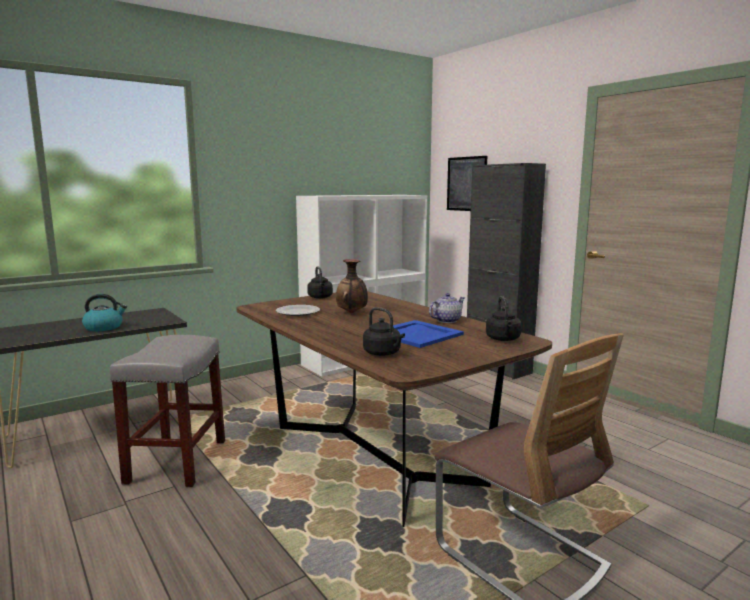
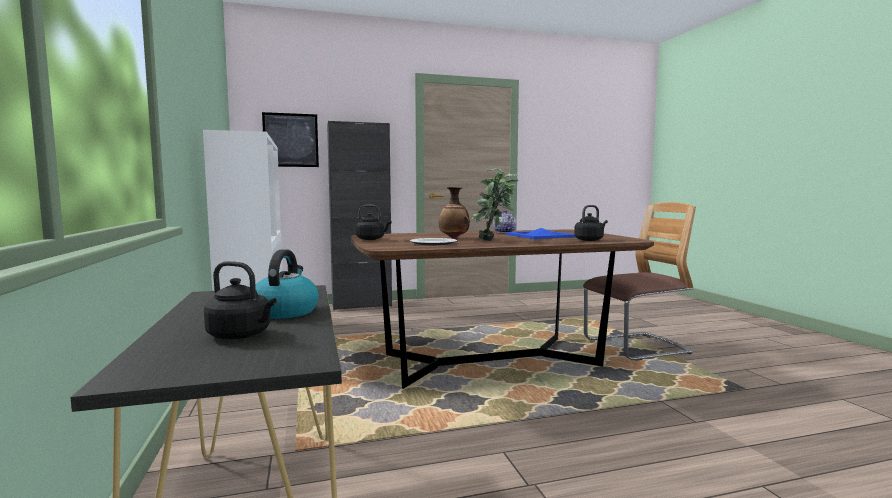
camera: 70 degrees left, 5 degrees down
grey stool [110,335,225,487] -> none
black kettle [486,296,522,341] -> black kettle moved to [204,261,276,339]
none -> potted plant [471,168,519,241]

